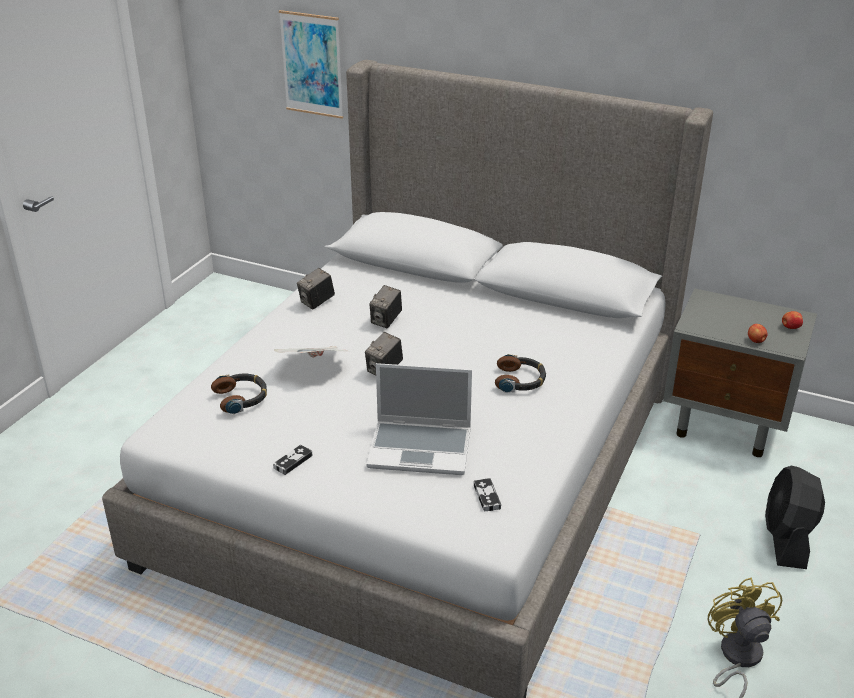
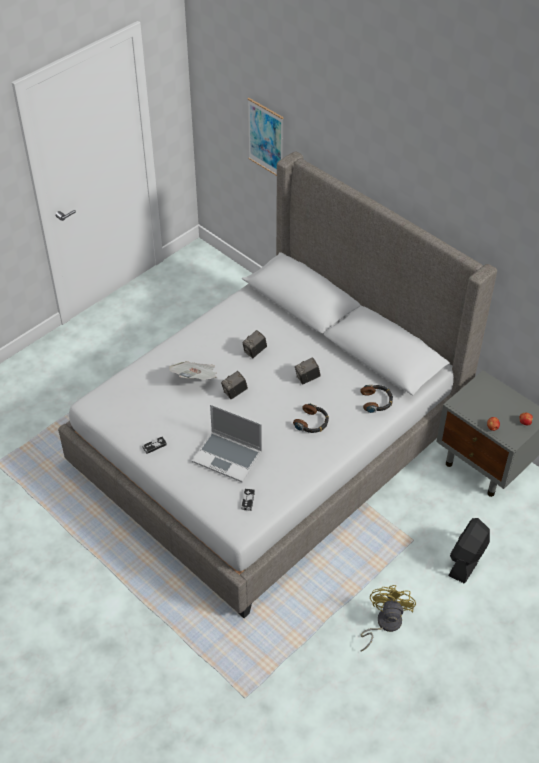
camera: 20 degrees right, 15 degrees up
headphones [211,374,267,414] -> headphones moved to [360,385,393,413]
camera [297,268,335,309] -> camera moved to [295,357,321,385]

